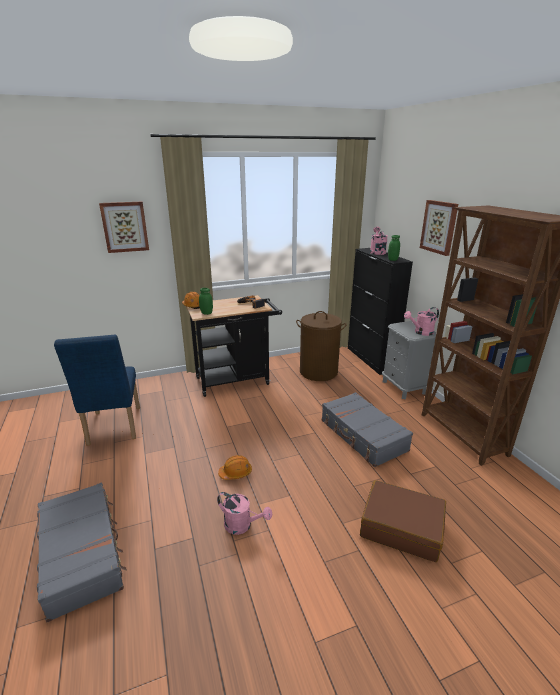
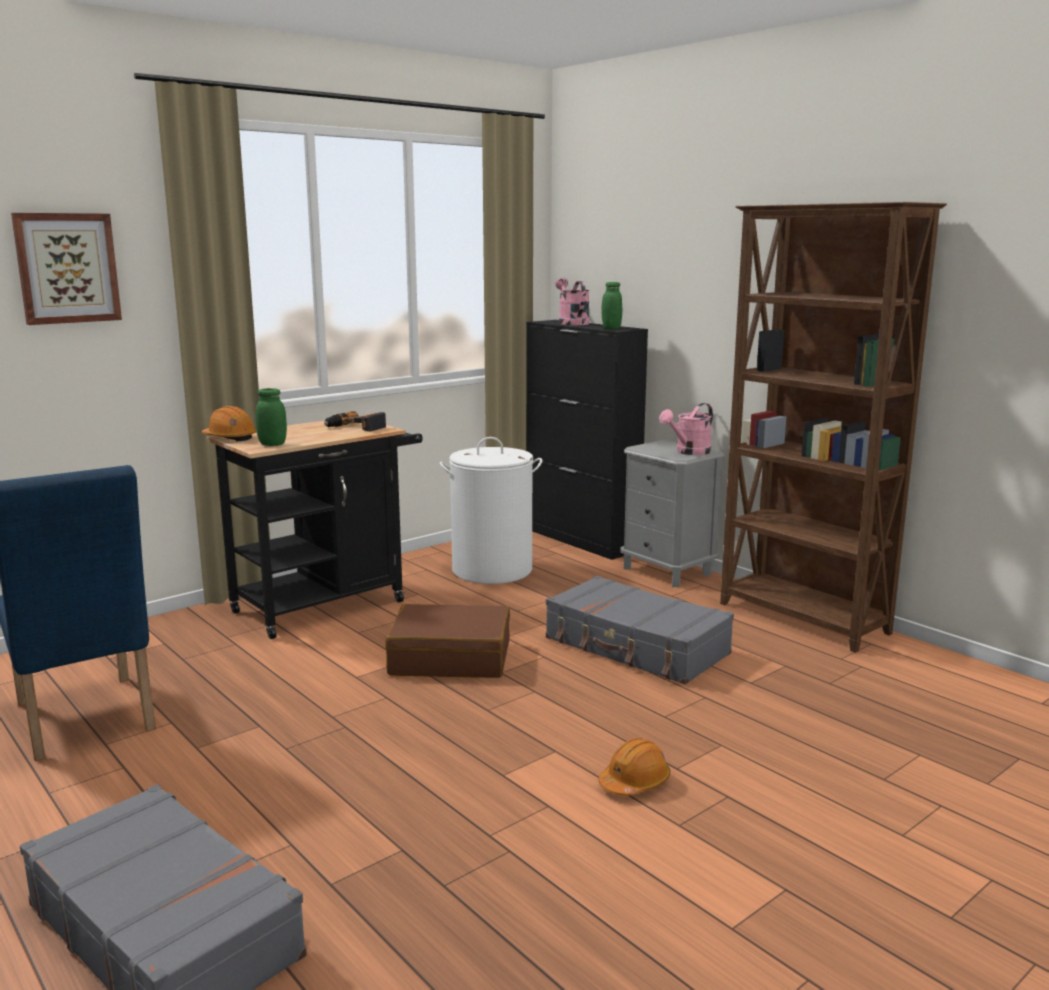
camera: 20 degrees left, 10 degrees down
pink watering can [217,492,272,535] -> none
orange hard hat [218,455,252,480] -> orange hard hat moved to [598,738,670,795]
brown laundry basket [296,311,347,381] -> white laundry basket [440,437,542,584]
brown suitcase [360,480,446,562] -> brown suitcase moved to [385,604,510,678]
picture [420,200,458,256] -> none

